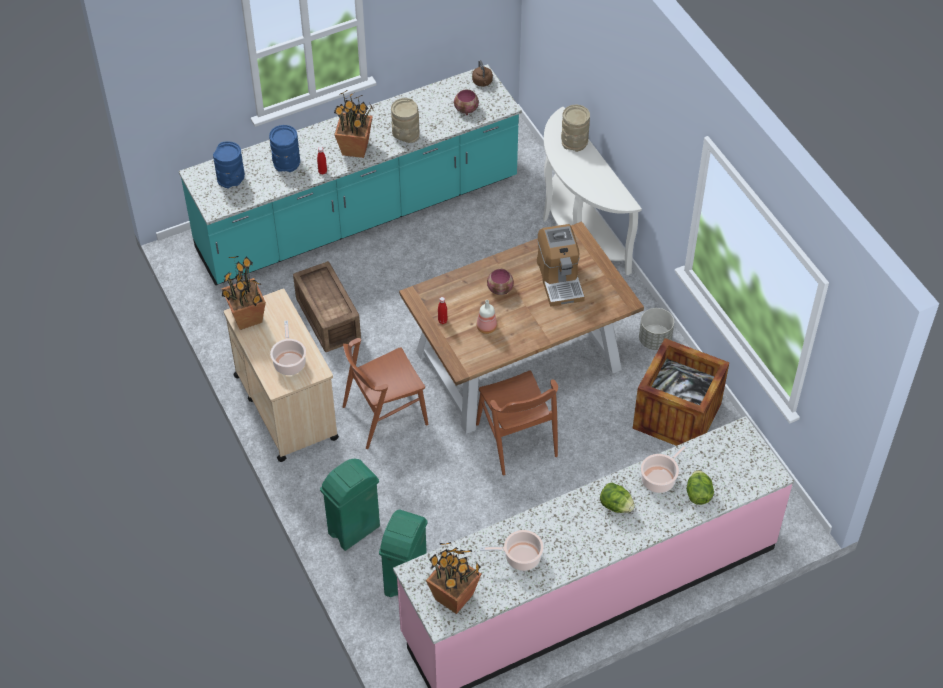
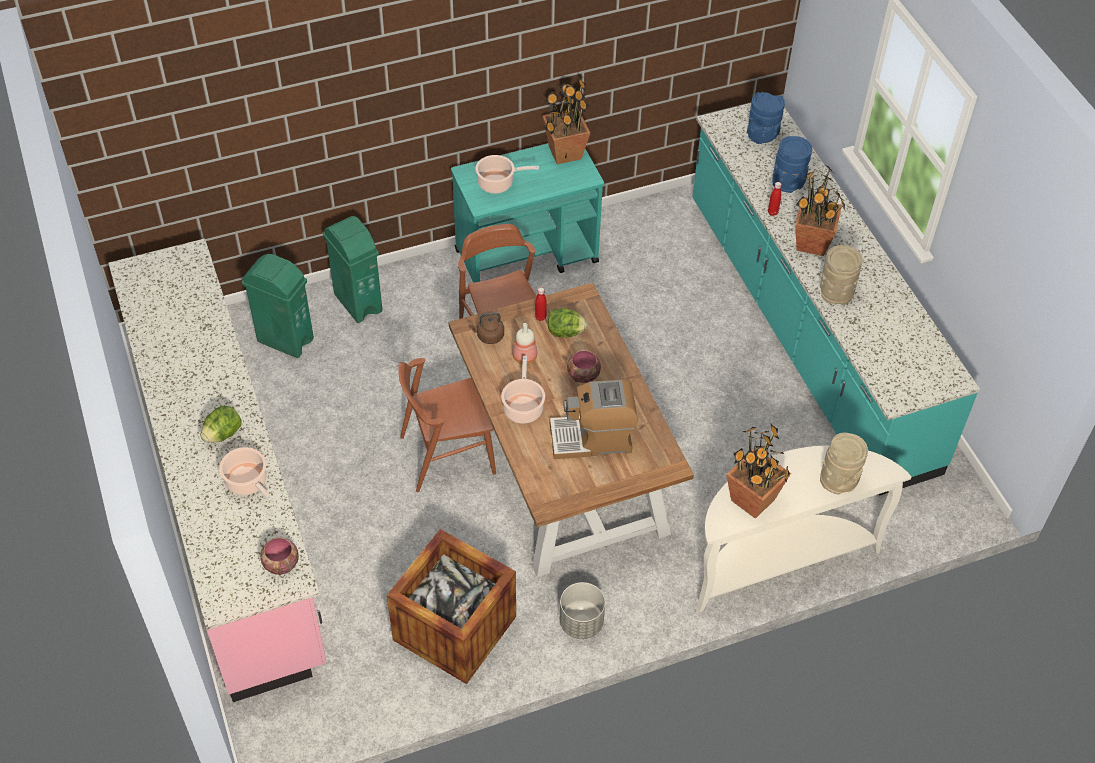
camera: 95 degrees right, 0 degrees up
beige cart [224,289,339,462] -> turquoise cart [451,143,604,283]
crate [293,261,361,352] -> none
potted plant [426,542,481,614] -> potted plant moved to [726,424,791,519]
bowl [454,90,479,115] -> bowl moved to [260,537,299,576]
brown kettle [472,60,493,87] -> brown kettle moved to [469,312,504,344]
cooking pot [480,530,543,571] -> cooking pot moved to [501,356,545,424]
lettuce [687,470,714,505] -> lettuce moved to [548,308,587,337]

